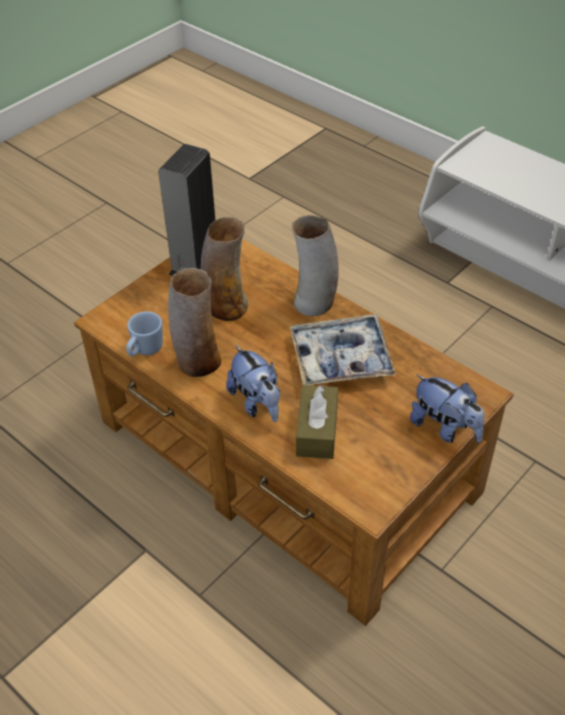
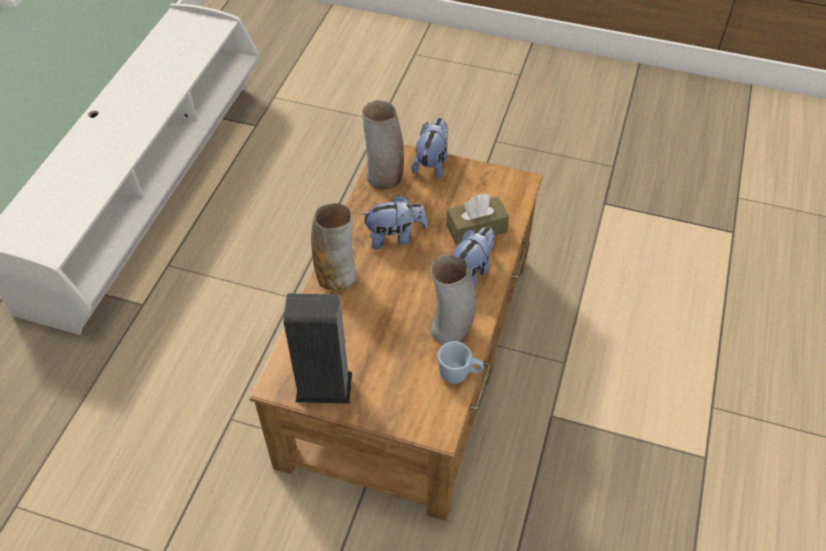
camera: 115 degrees left, 5 degrees up
vase [201,217,248,321] -> vase moved to [362,100,404,189]
tray [290,315,396,385] -> plush toy [361,195,428,249]

